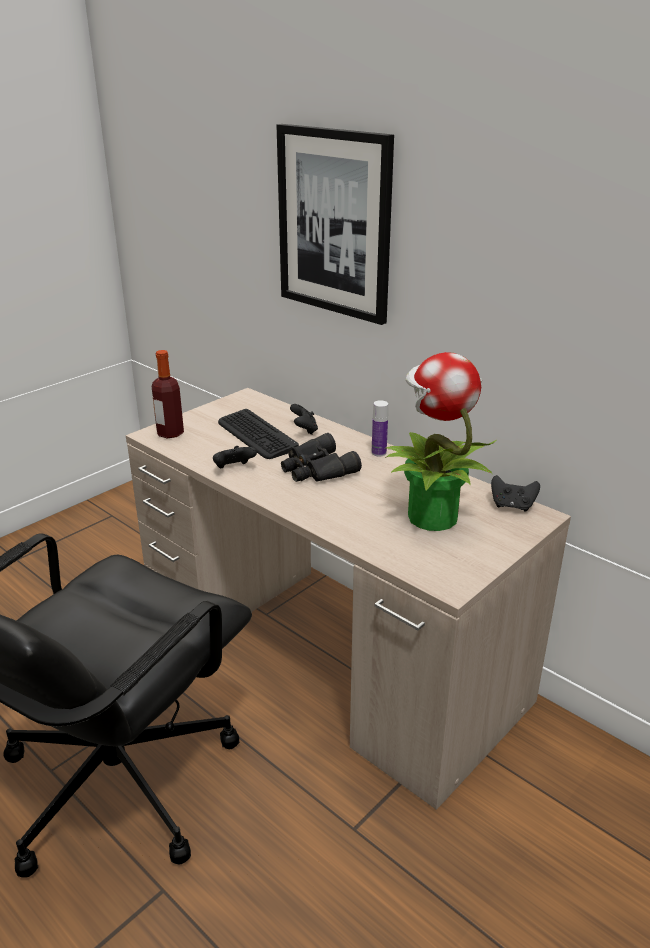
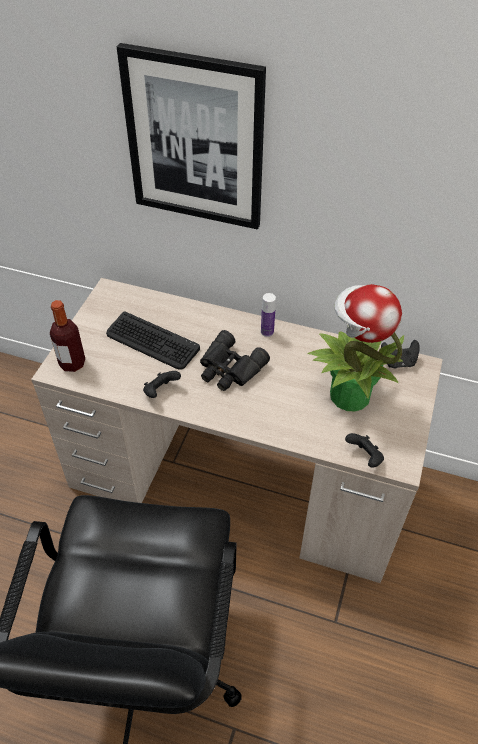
camera: 25 degrees left, 20 degrees up
black game controller [290,404,318,435] -> black game controller moved to [345,433,384,468]

